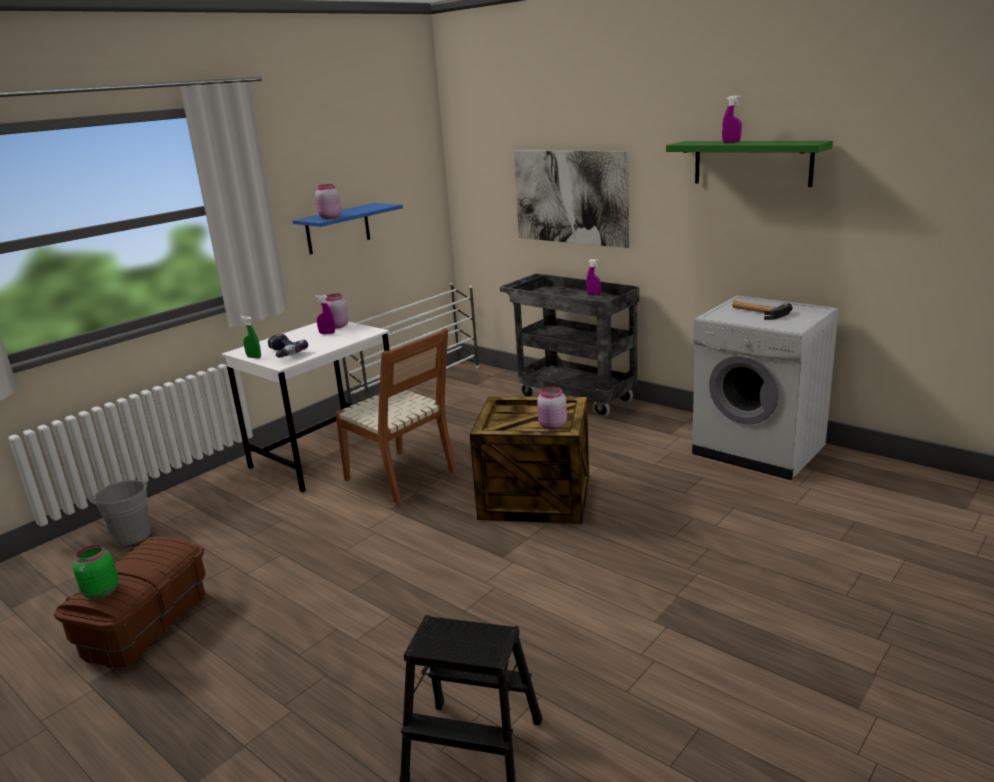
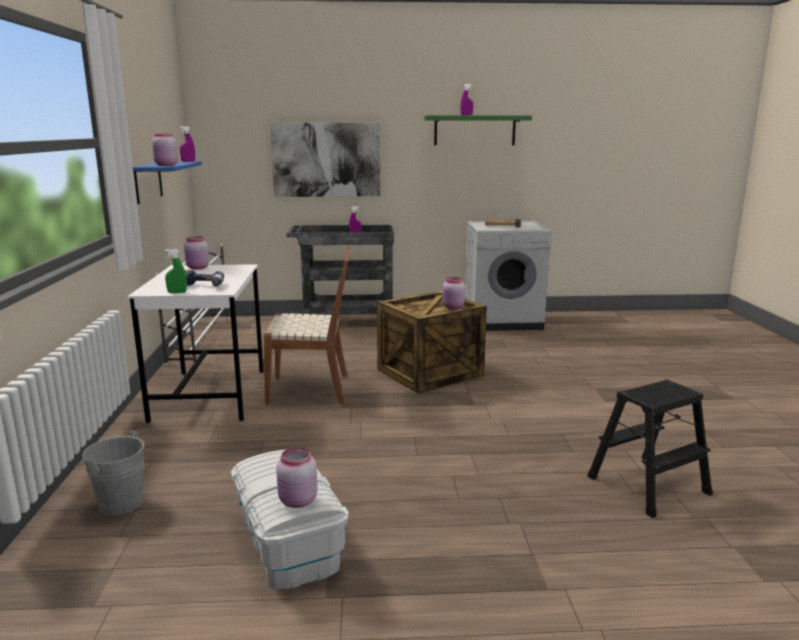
camera: 45 degrees left, 5 degrees down
brown storage box [54,537,206,668] -> white storage box [231,449,349,590]
green jar [73,545,119,599] -> pink jar [276,447,318,508]
purple spray bottle [315,295,335,334] -> purple spray bottle moved to [180,126,195,162]

